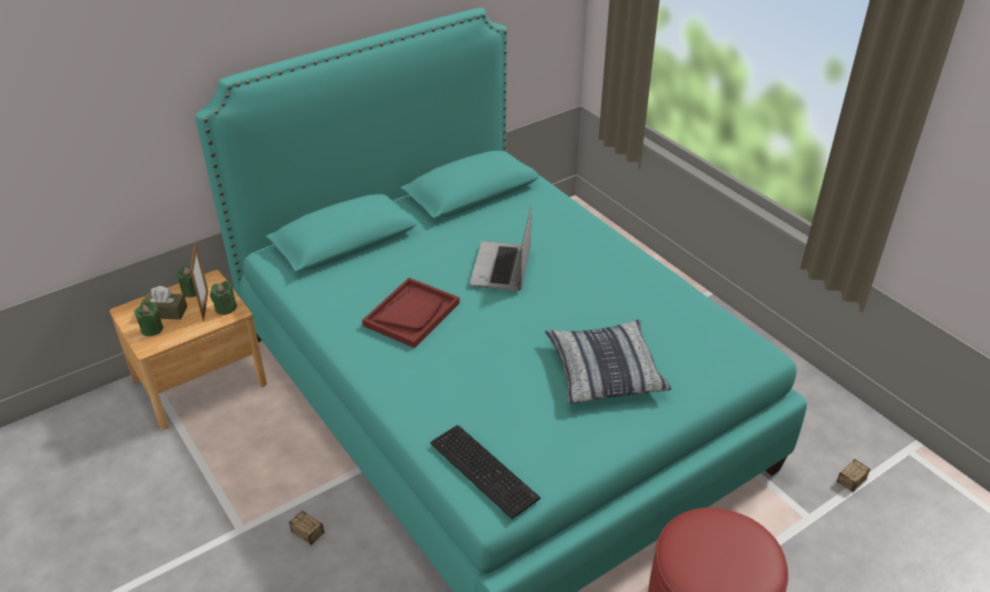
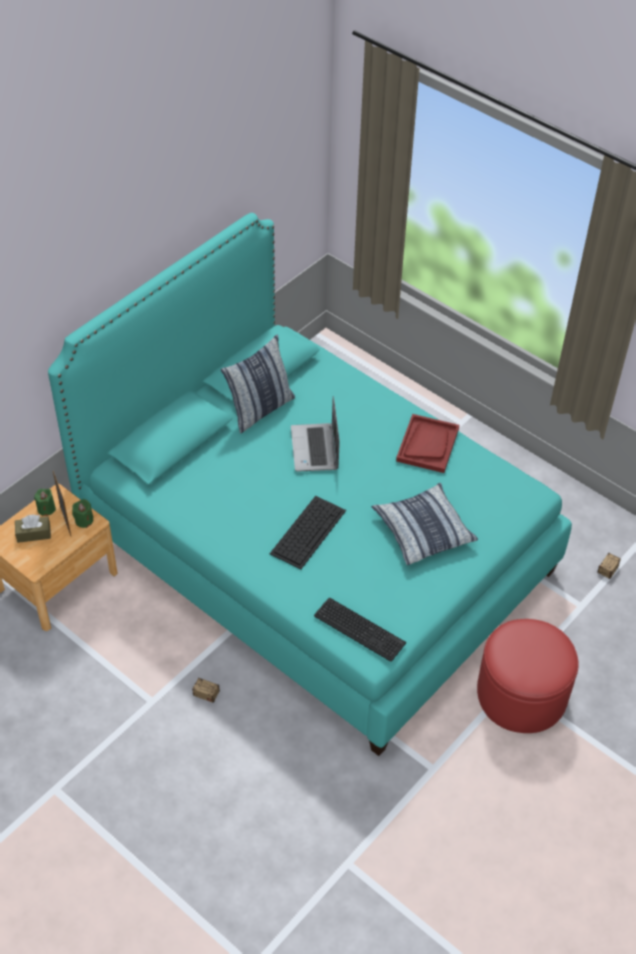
camera: 15 degrees left, 10 degrees up
green candle [134,301,163,336] -> none
red tray [362,278,460,348] -> red tray moved to [396,414,459,473]
none -> pillow [221,334,295,433]
none -> keyboard [270,496,346,570]

